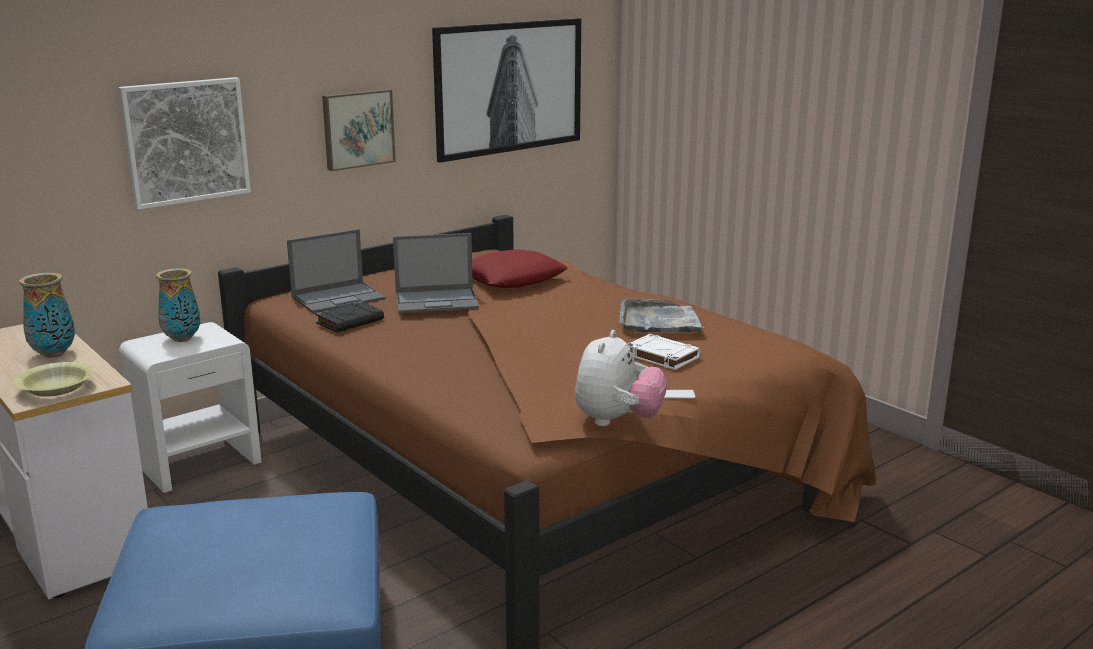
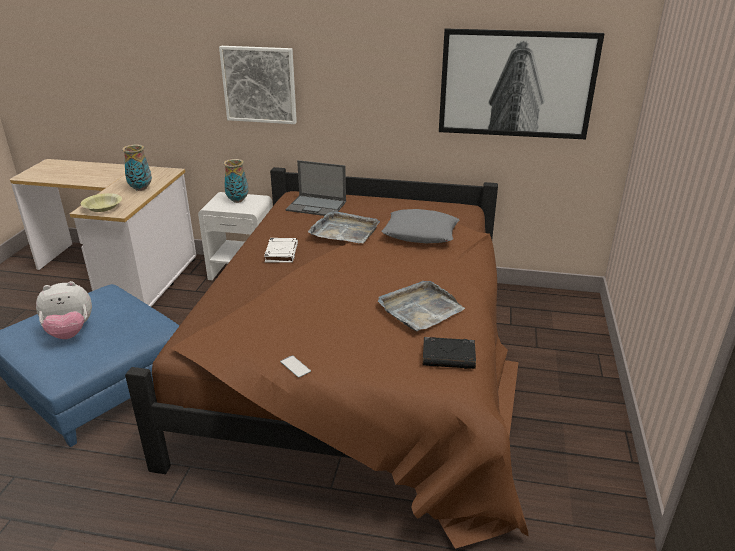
camera: 50 degrees right, 10 degrees up
black book [315,302,384,332] -> black book moved to [423,337,476,369]
picture [322,89,396,171] -> none
laptop [393,233,479,313] -> grey tray [308,210,380,243]
red pillow [472,249,568,288] -> grey pillow [381,209,459,243]
plush toy [575,330,667,426] -> plush toy moved to [36,281,92,339]
white book [628,334,701,370] -> white book moved to [264,238,298,263]

